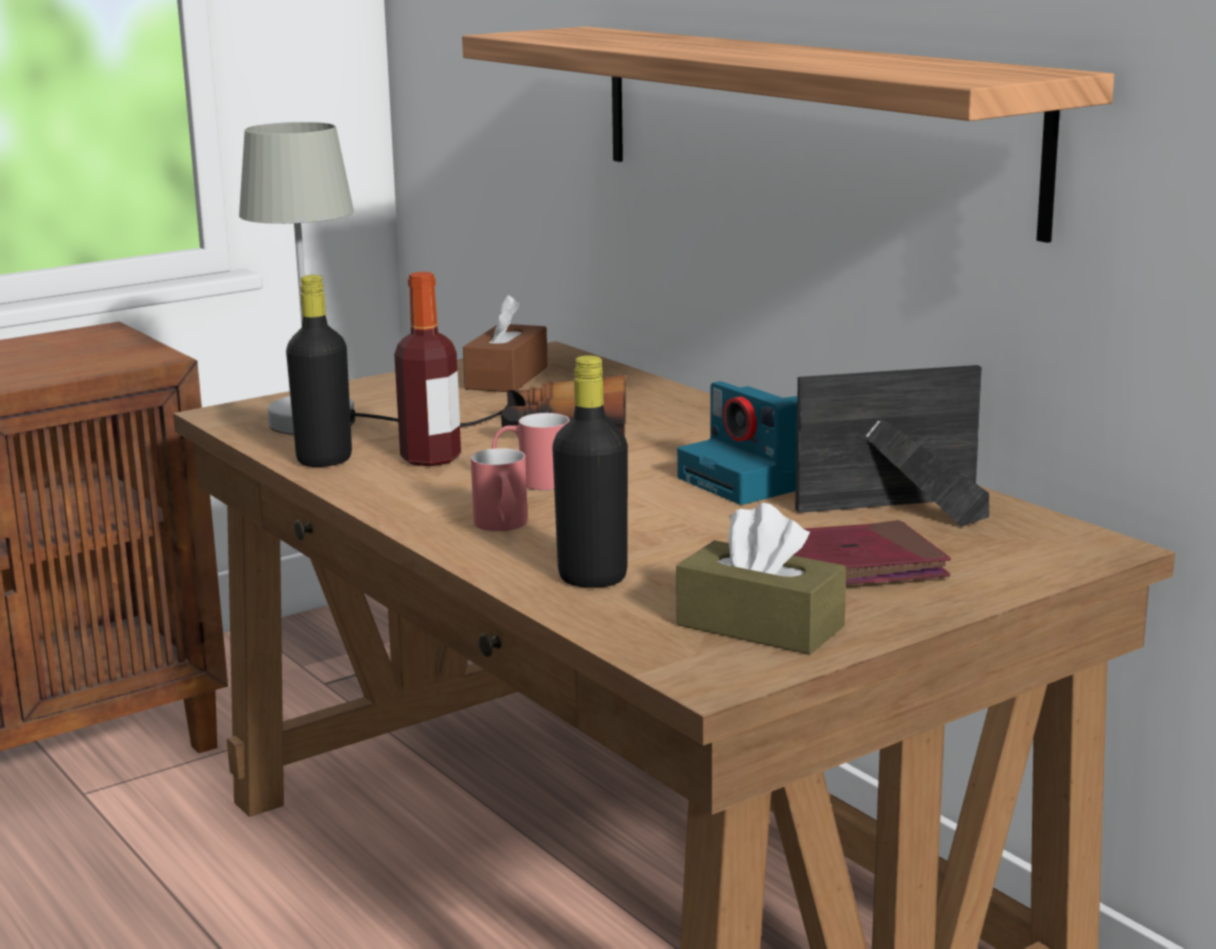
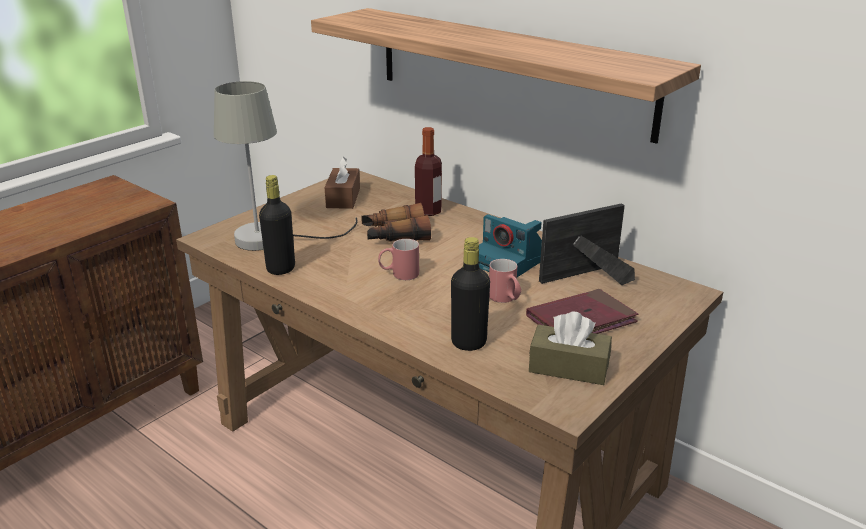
camera: 15 degrees left, 10 degrees up
bottle [394,272,461,466] -> bottle moved to [415,127,442,216]
red mug [471,448,528,531] -> red mug moved to [489,259,521,303]

